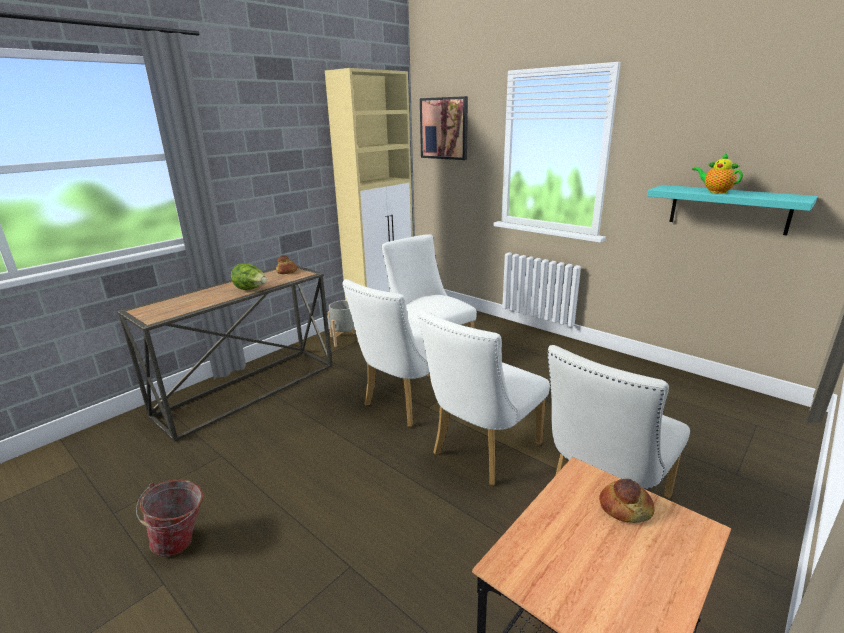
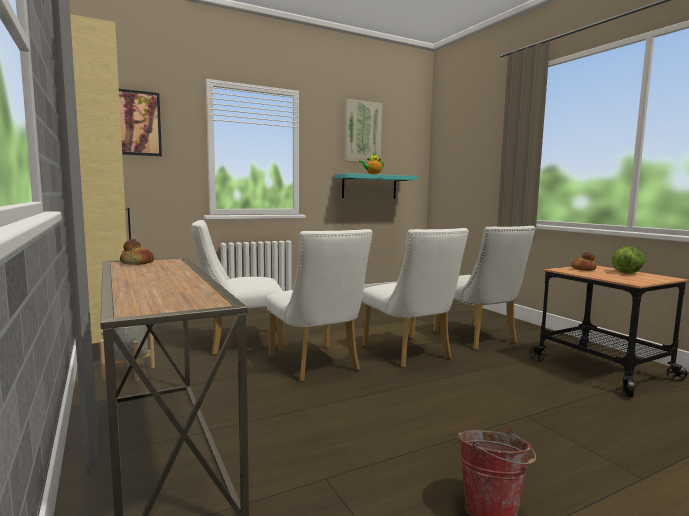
camera: 70 degrees left, 15 degrees down
lettuce [231,263,267,290] -> lettuce moved to [612,246,645,274]
none -> picture [344,99,382,162]

